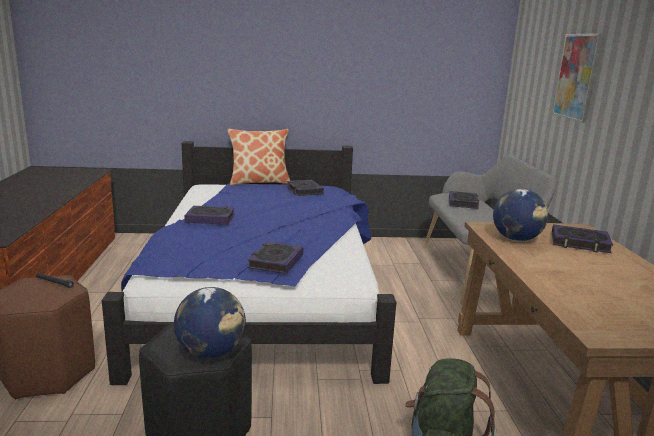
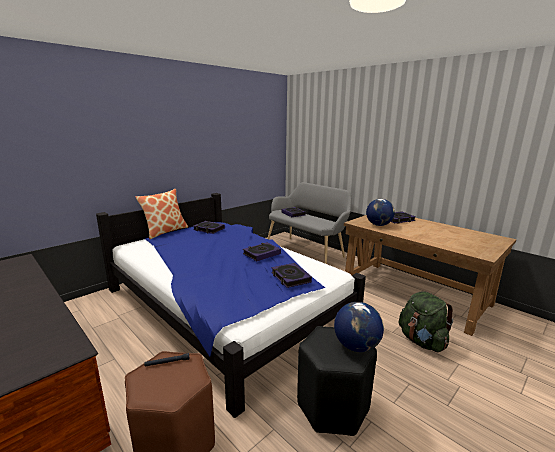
camera: 40 degrees left, 0 degrees up
book [184,205,234,225] -> book moved to [243,242,281,261]
picture [552,33,603,123] -> none

